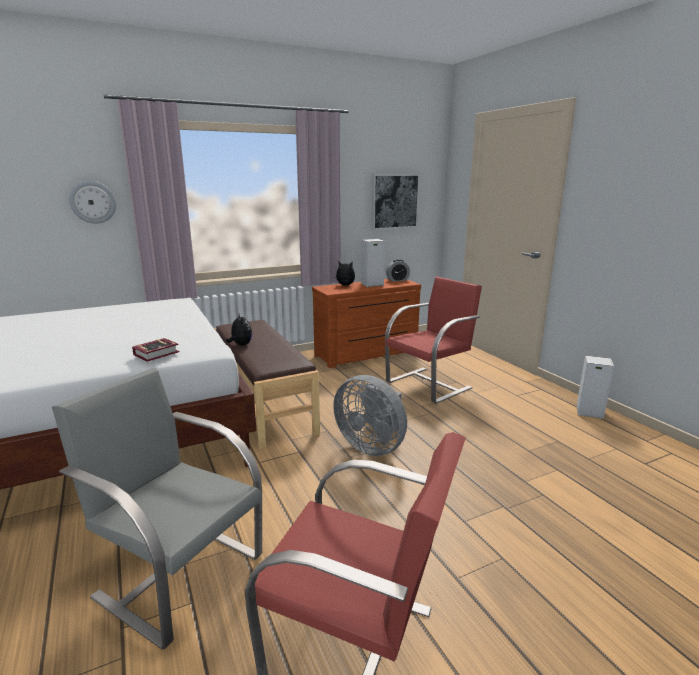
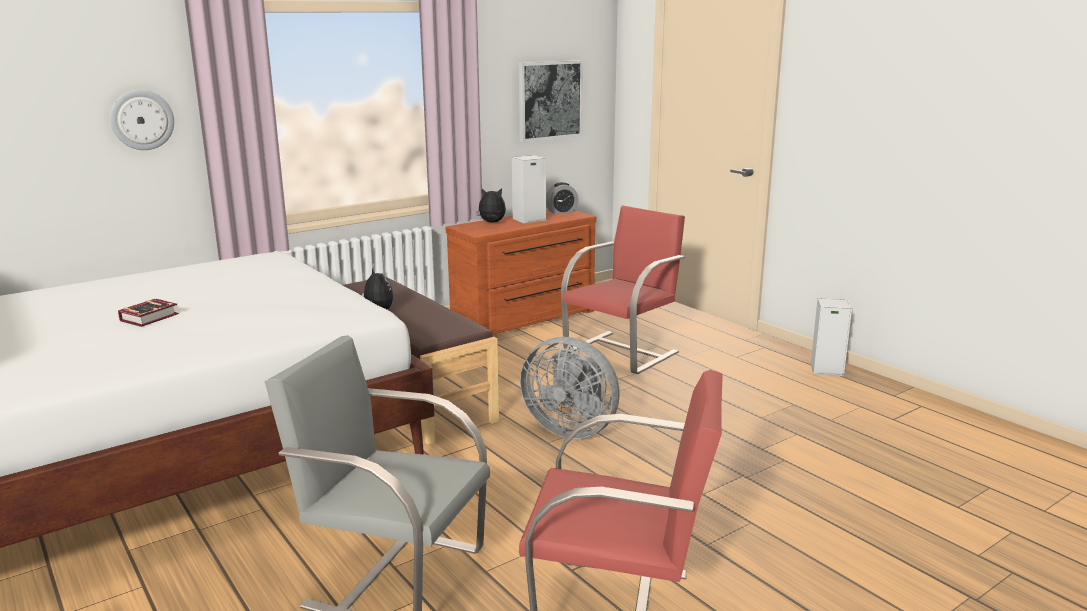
camera: 10 degrees left, 0 degrees up
book [132,338,179,362] -> book moved to [118,299,179,327]

